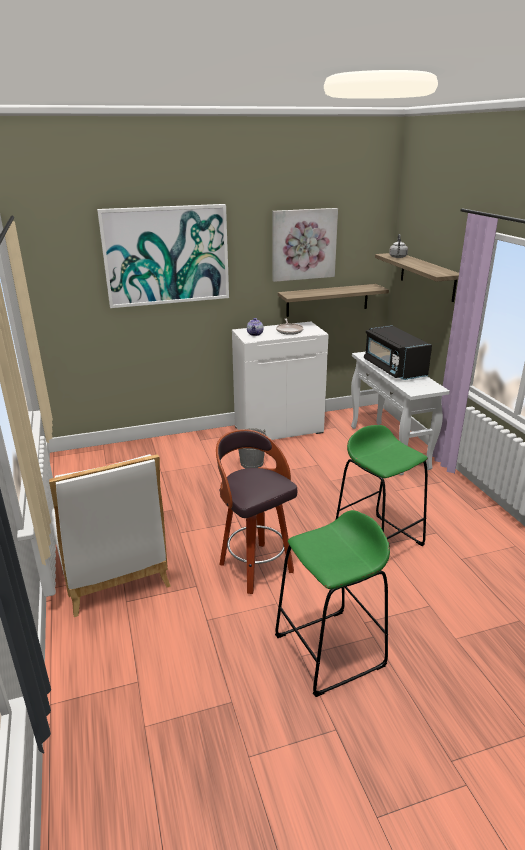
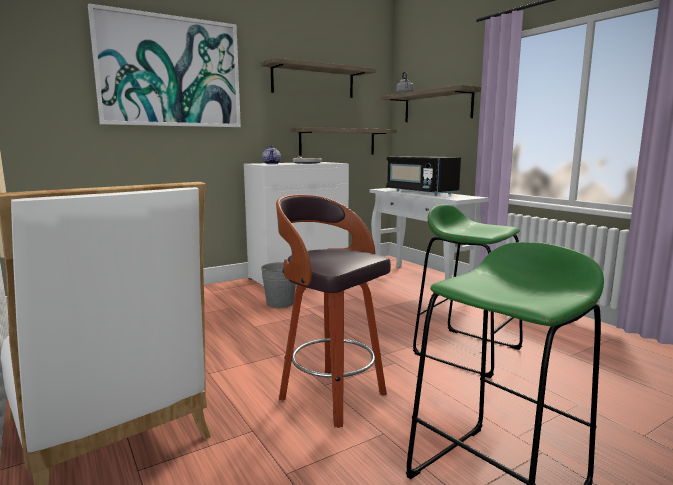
camera: 15 degrees left, 15 degrees down
picture [272,208,338,282] -> shelf [261,57,376,98]

